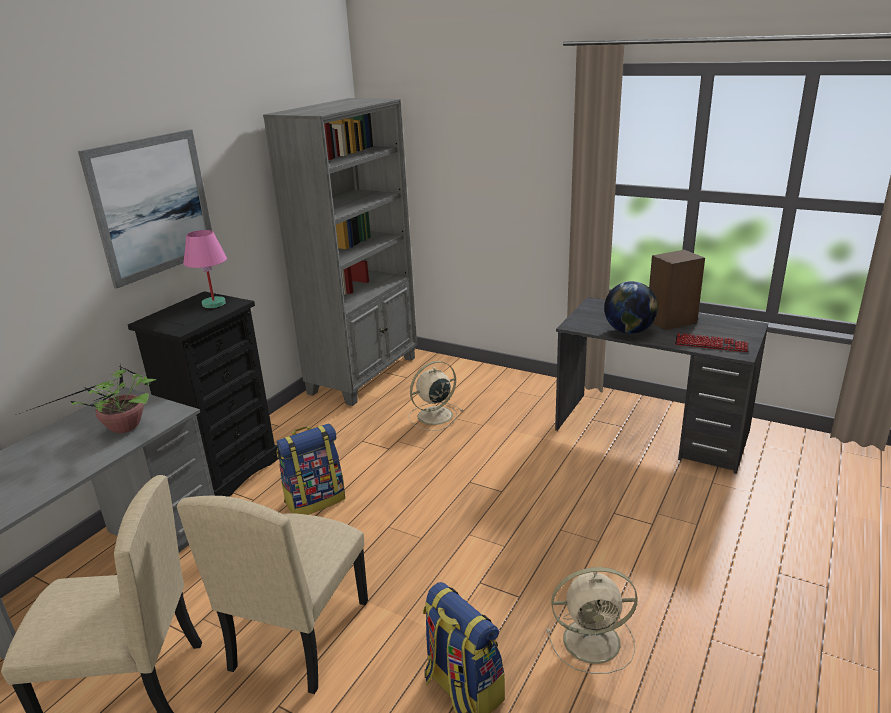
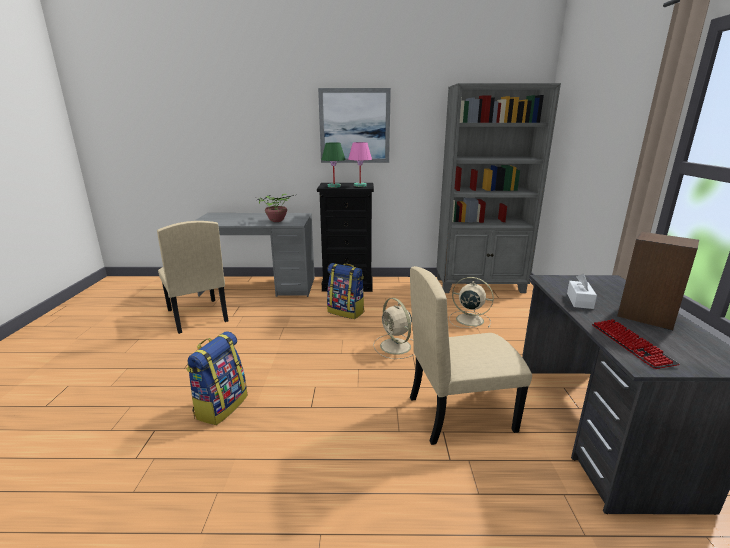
camera: 60 degrees right, 5 degrees down
beige chair [177,496,368,694] -> beige chair moved to [410,266,532,445]
beige fan [546,567,638,674] -> beige fan moved to [373,298,415,359]
globe [604,281,658,334] -> white tissue box [567,274,597,309]
none -> green table lamp [321,142,345,188]

